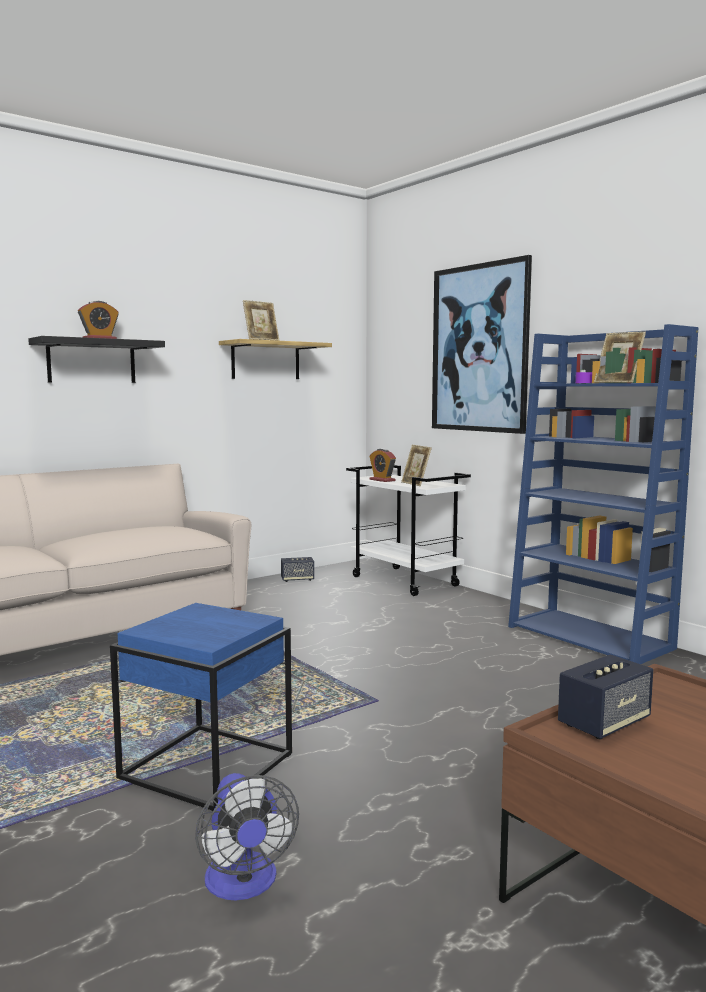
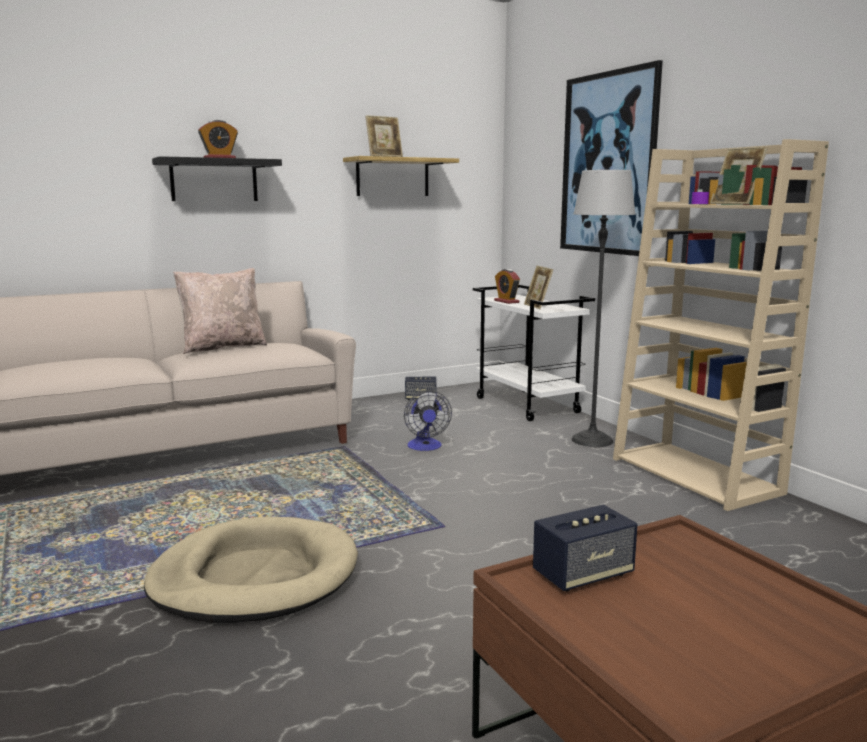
camera: 10 degrees right, 5 degrees up
blue side table [110,603,292,811] -> beige dog bed [144,517,358,623]
fan [195,773,299,900] -> fan moved to [404,391,452,451]
blue bookcase [508,324,699,664] -> beige bookcase [613,139,829,511]
none -> beige pillow [173,268,267,354]
none -> floor lamp [572,170,636,447]

